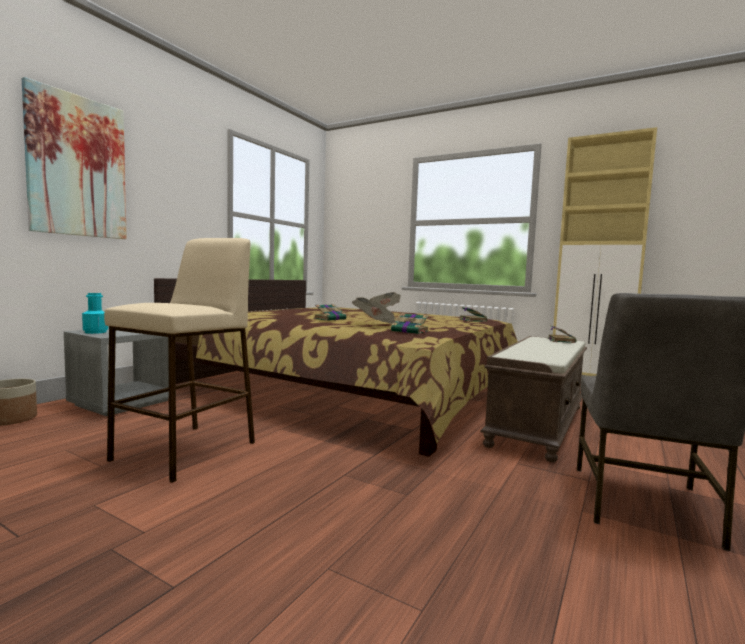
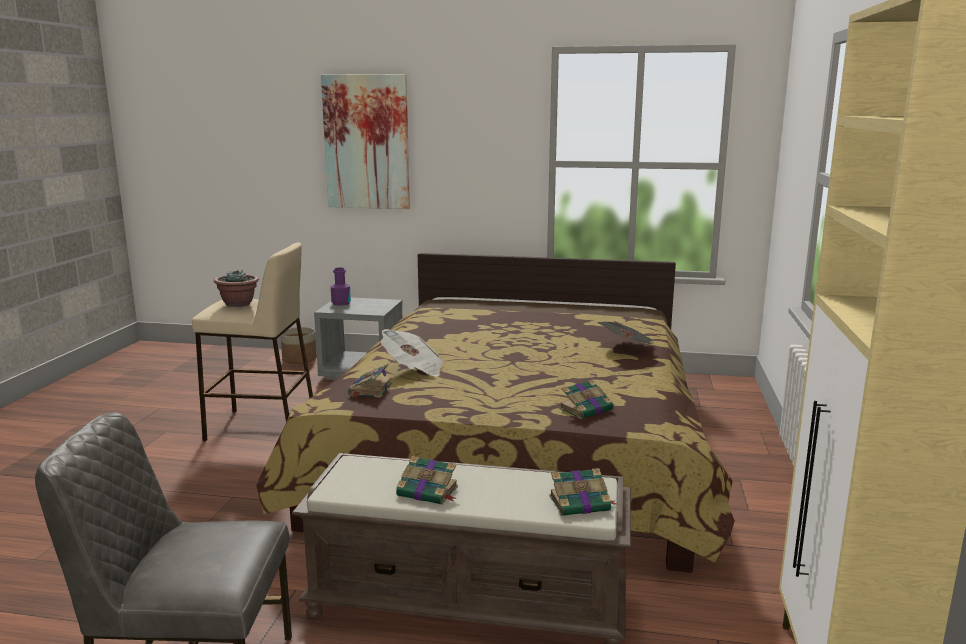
camera: 70 degrees right, 10 degrees up
turquoise bottle [82,293,108,334] -> purple bottle [331,268,351,306]
book [314,304,347,321] -> book moved to [396,456,458,505]
none -> potted plant [214,269,259,307]

